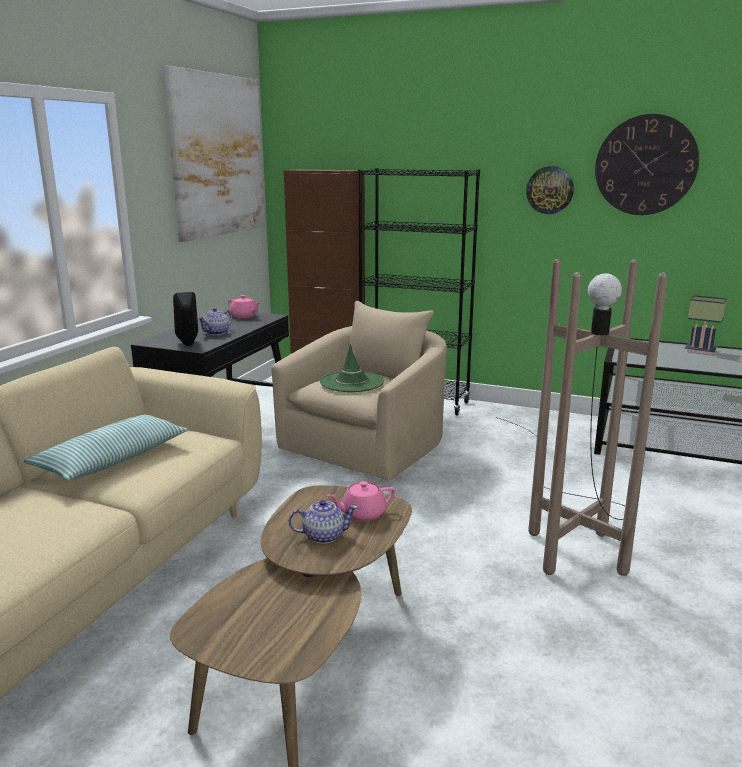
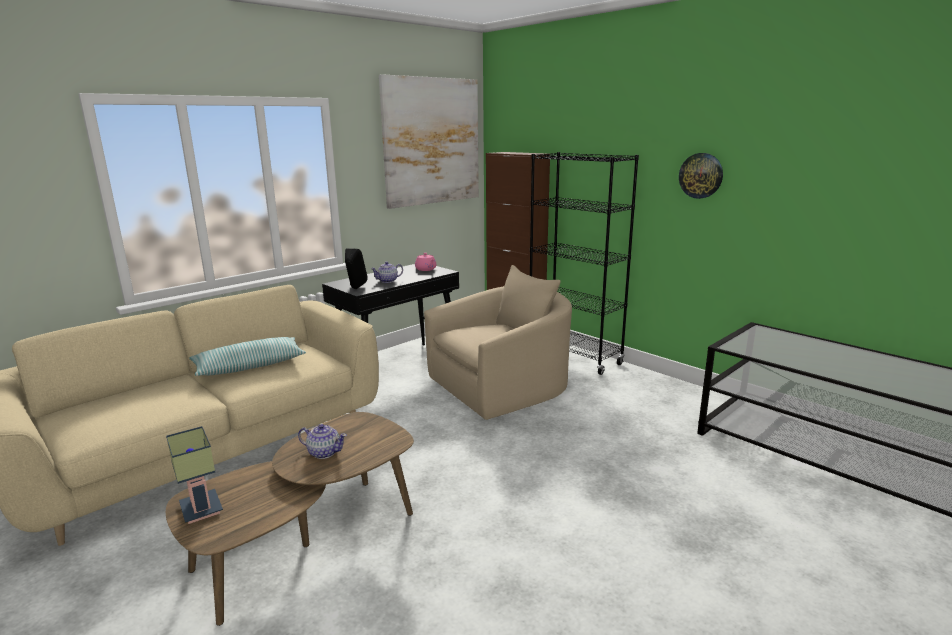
camera: 25 degrees right, 0 degrees up
green hat [320,344,384,392] -> none
pink teapot [327,481,396,521] -> none
brown floor lamp [495,259,668,576] -> none
wall clock [595,114,699,215] -> none
table lamp [685,295,727,355] -> table lamp moved to [166,426,223,524]

